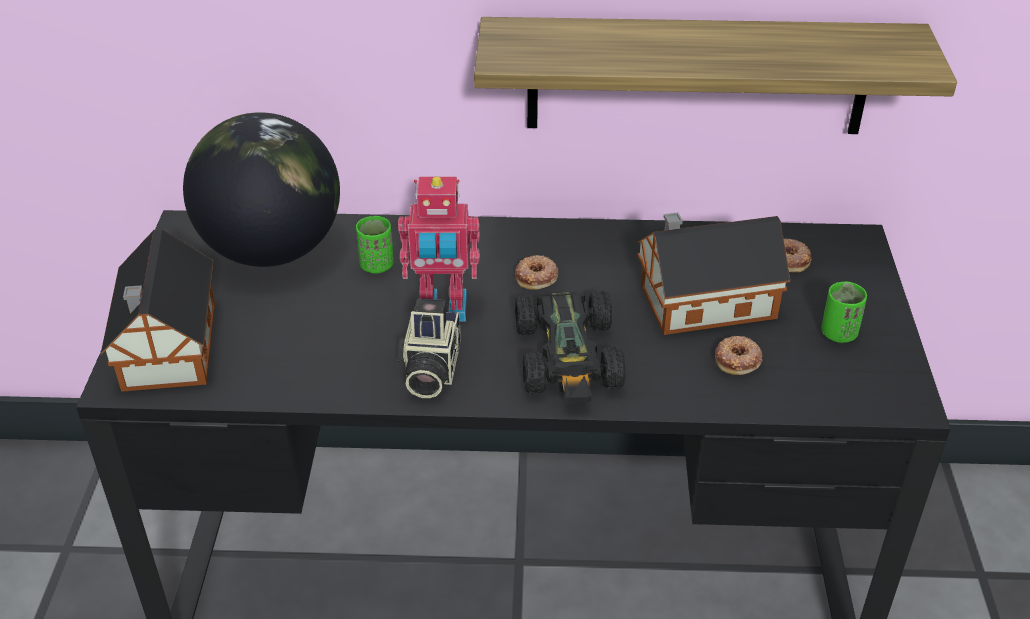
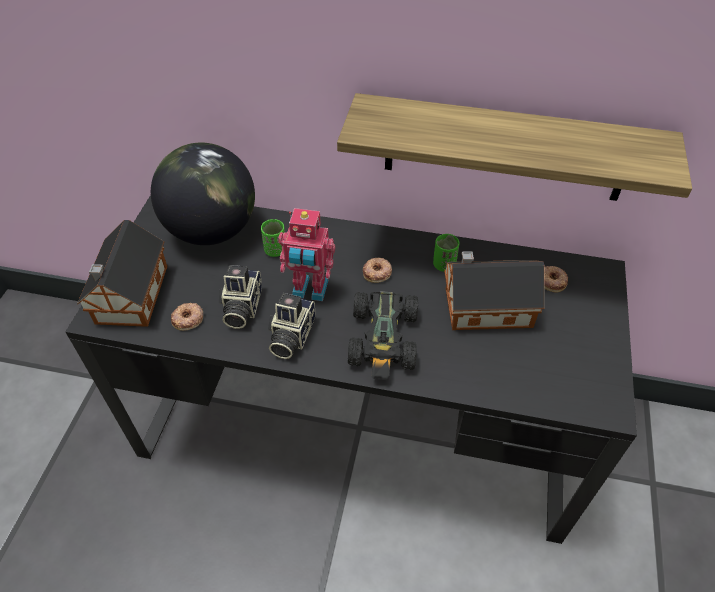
camera: 10 degrees right, 10 degrees up
donut [715,336,762,375] -> donut moved to [171,303,203,331]
green cup [822,282,867,343] -> green cup moved to [433,234,459,272]
none -> camera [219,265,262,329]

